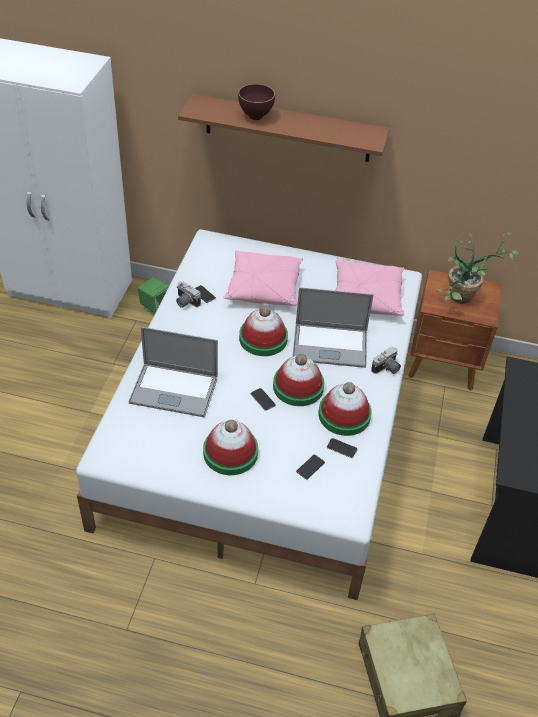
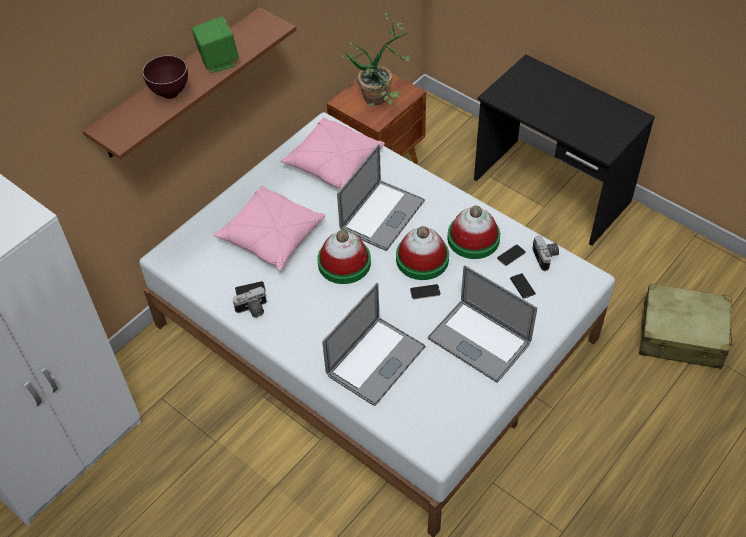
camera: 60 degrees left, 5 degrees up
green speaker [138,278,169,316] -> green speaker moved to [192,16,239,73]
hat [203,420,258,475] -> laptop [428,265,537,383]
camera [371,347,401,374] -> camera moved to [533,236,559,271]

